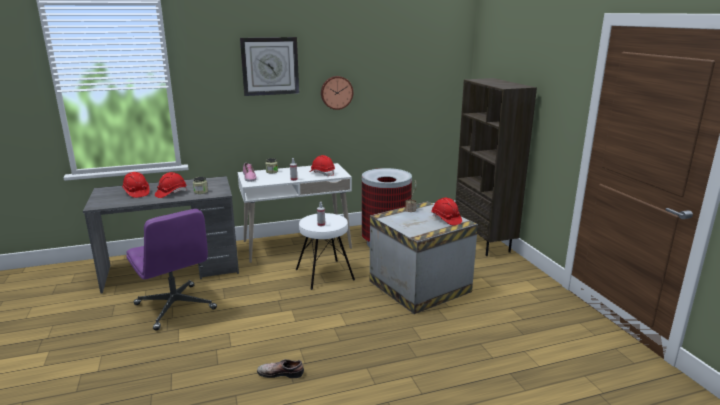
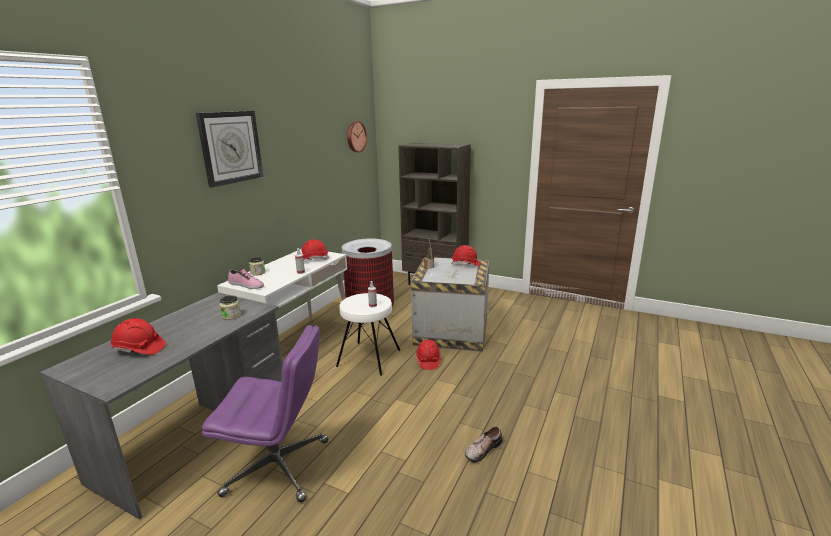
camera: 45 degrees left, 0 degrees up
red hard hat [155,172,187,198] -> red hard hat moved to [416,340,441,370]
wall clock [321,76,353,110] -> wall clock moved to [347,121,367,152]

